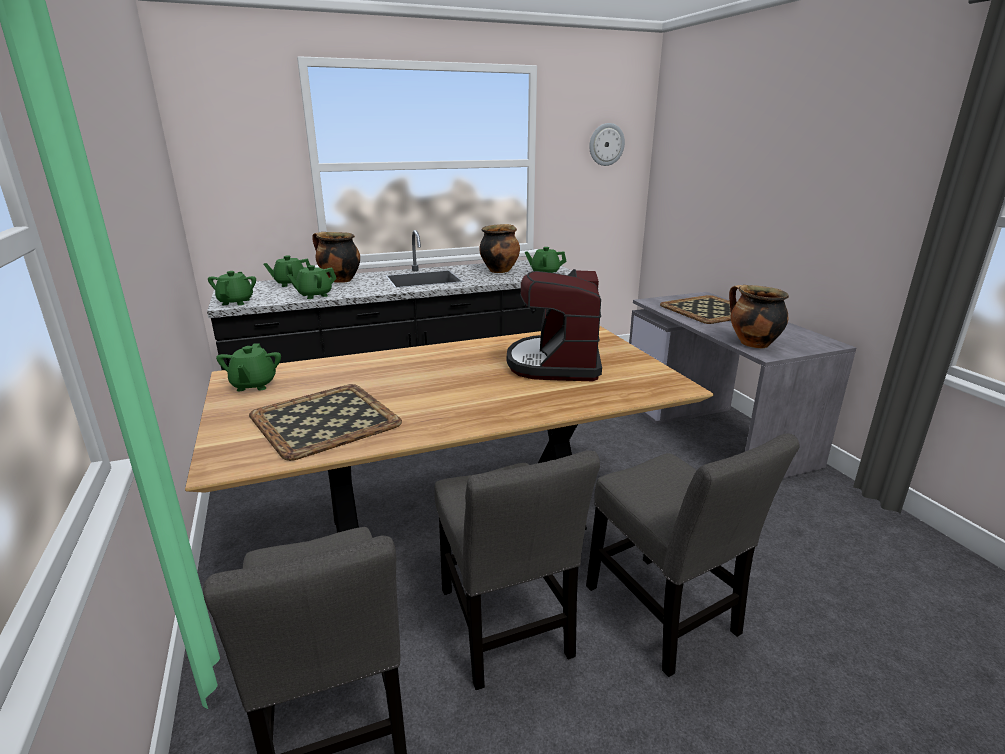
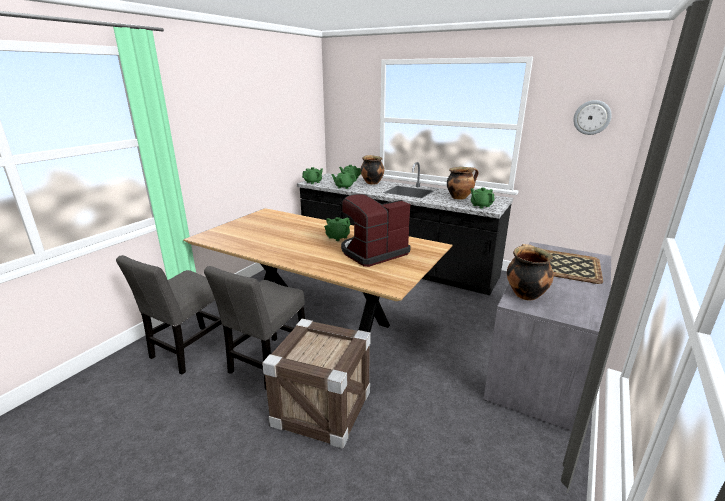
camera: 50 degrees right, 0 degrees up
green teapot [216,343,281,391] -> green teapot moved to [324,217,351,241]
tray [249,384,402,461] -> none
grey chair [586,434,800,677] -> crate [262,319,371,449]

